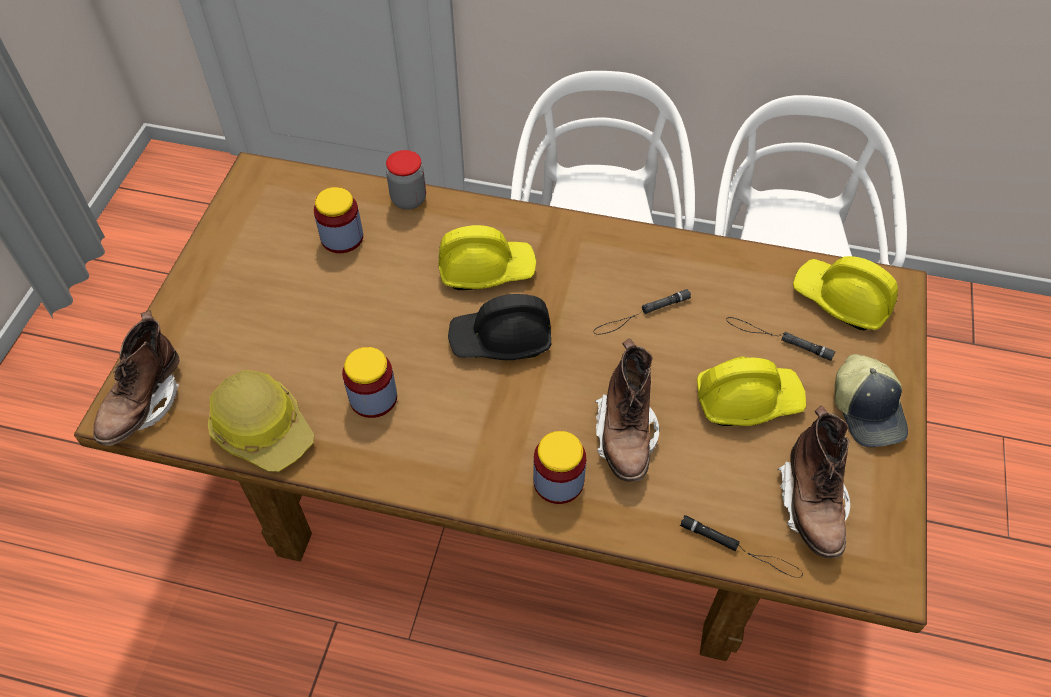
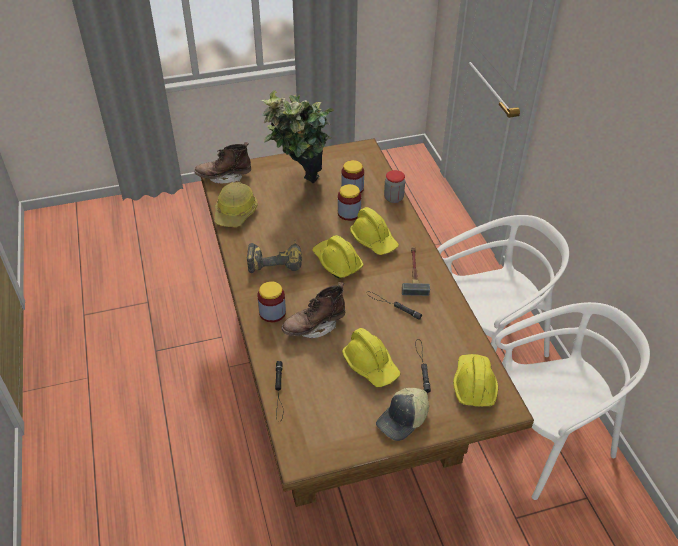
camera: 60 degrees right, 10 degrees down
jar [342,347,397,418] -> jar moved to [338,184,361,221]
black hard hat [448,294,551,360] -> yellow hard hat [313,235,364,278]
brown boot [777,405,850,558] -> none
none -> power drill [247,240,302,273]
none -> potted plant [261,90,334,183]
none -> hammer [402,247,430,296]

